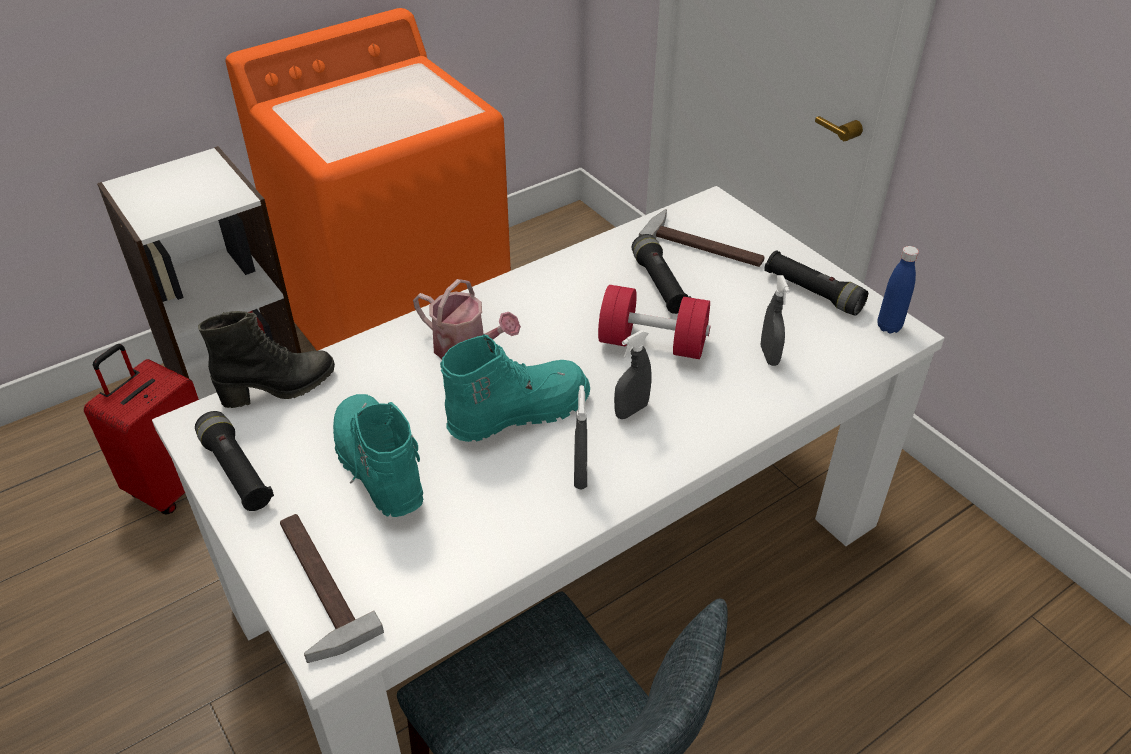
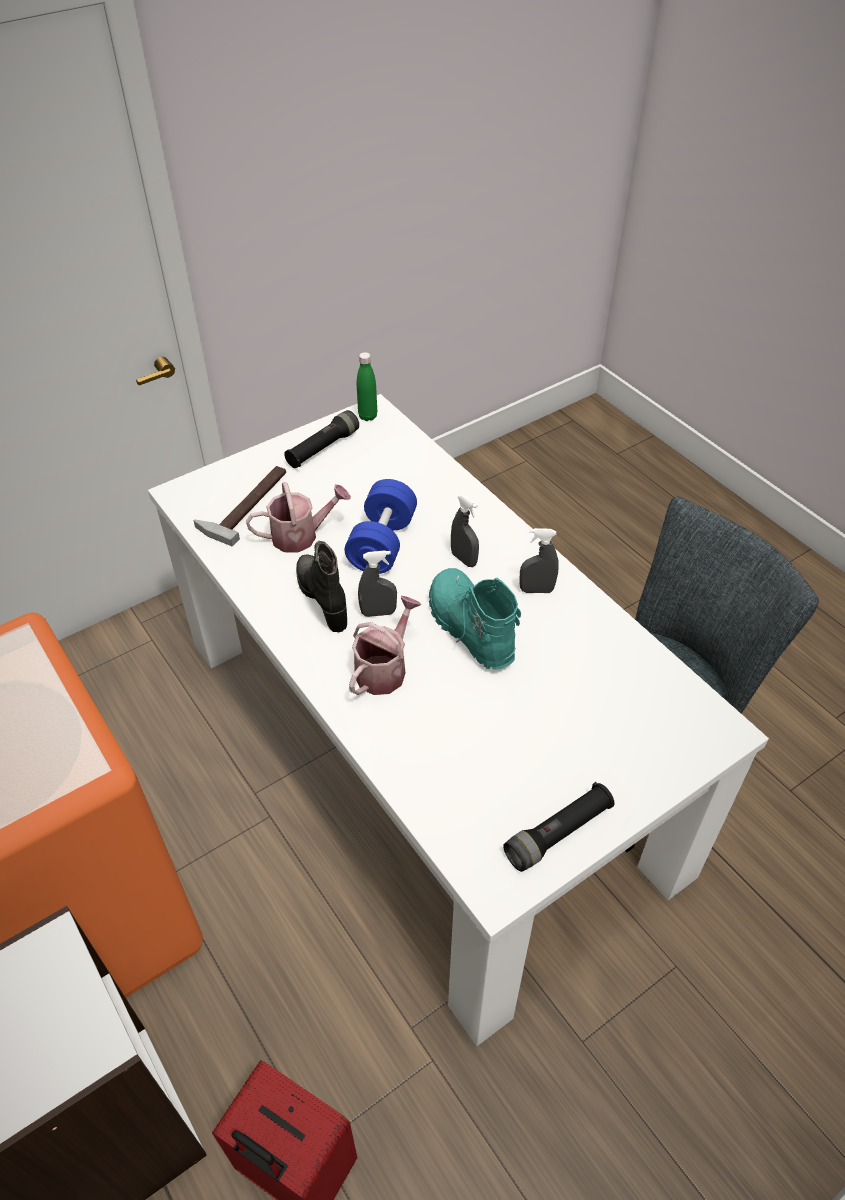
camera: 90 degrees left, 5 degrees up
black boot [198,311,335,408] -> black boot moved to [296,541,347,632]
hammer [280,514,384,663] -> none
turquoise boot [333,394,423,517] -> none
red dumbbell [598,285,710,359] -> blue dumbbell [344,479,417,574]
black flashlight [632,234,691,314] -> watering can [246,482,351,553]
grey spray bottle [760,275,790,366] -> grey spray bottle moved to [358,550,397,617]
blue bottle [878,246,919,333] -> green bottle [357,352,377,421]

